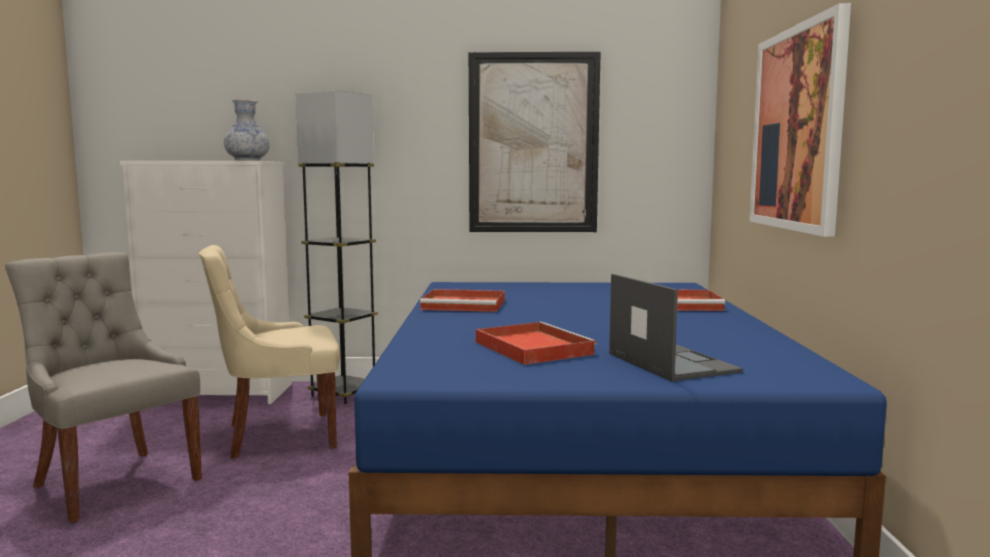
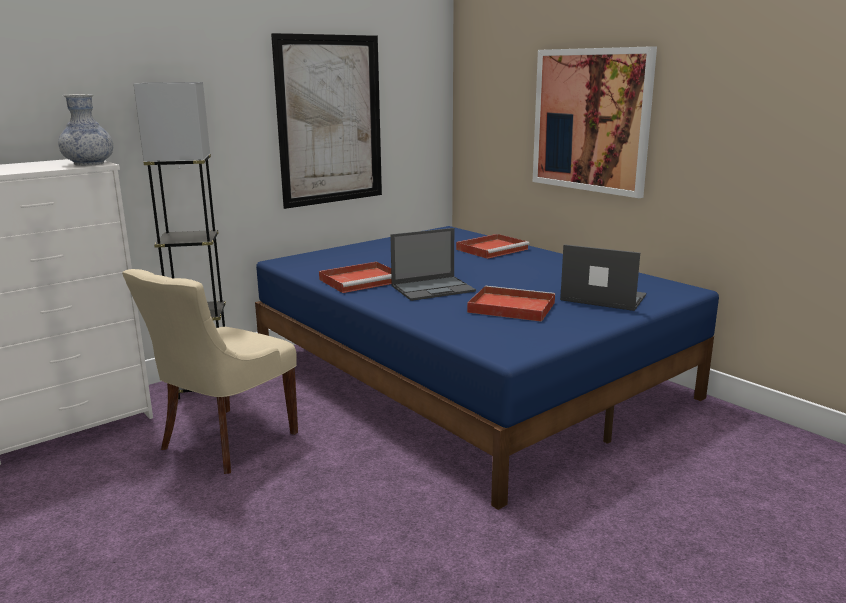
camera: 40 degrees left, 10 degrees up
grey chair [5,252,202,523] -> none
none -> laptop [390,228,476,301]

